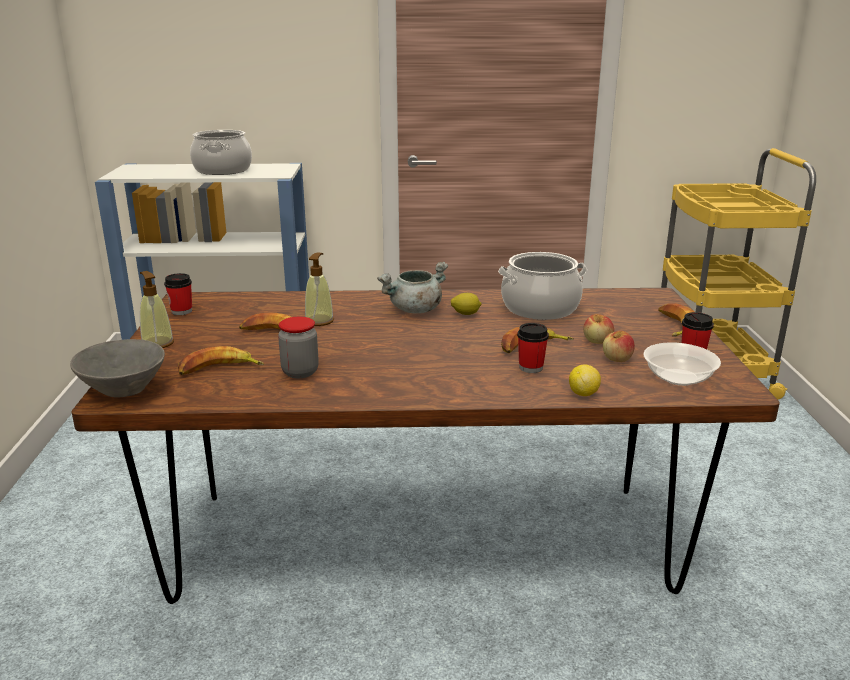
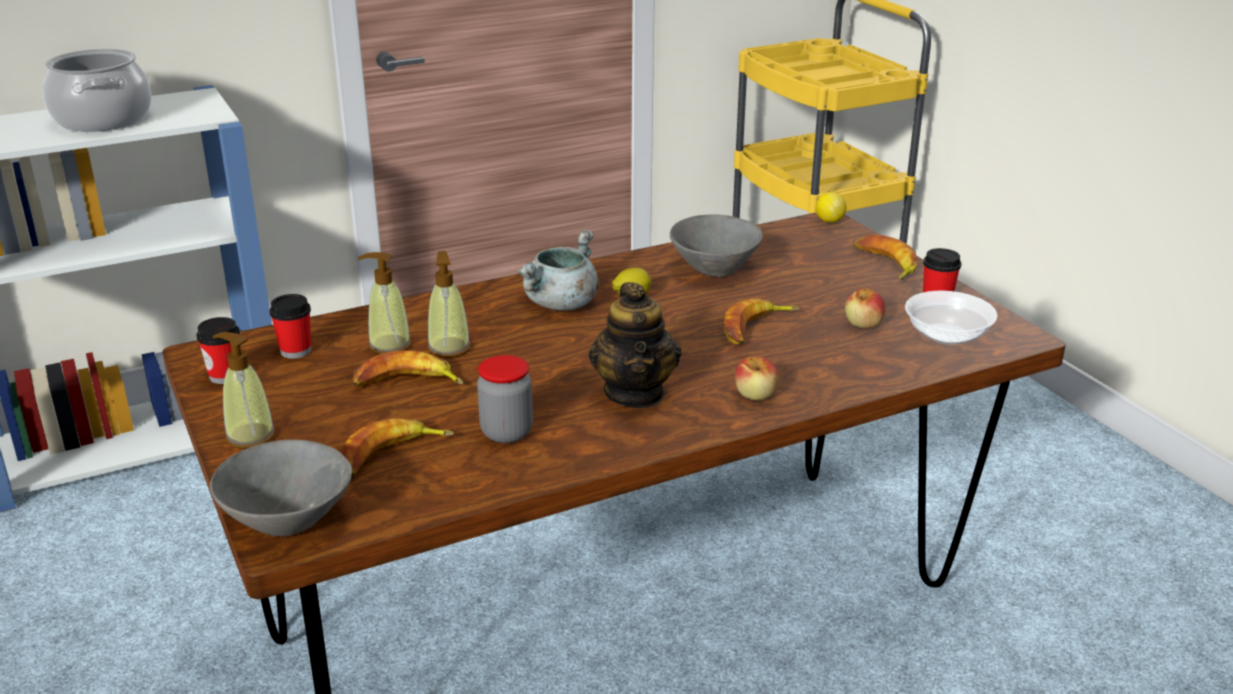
camera: 25 degrees left, 5 degrees up
cooking pot [498,252,587,320] -> grey bowl [670,214,763,277]
cup [517,323,549,373] -> cup moved to [270,294,311,358]
lemon [569,365,601,396] -> lemon moved to [815,192,846,223]
apple [583,314,614,344] -> apple moved to [735,356,779,400]
none -> soap dispenser [358,252,411,355]
none -> teapot [588,282,681,408]

